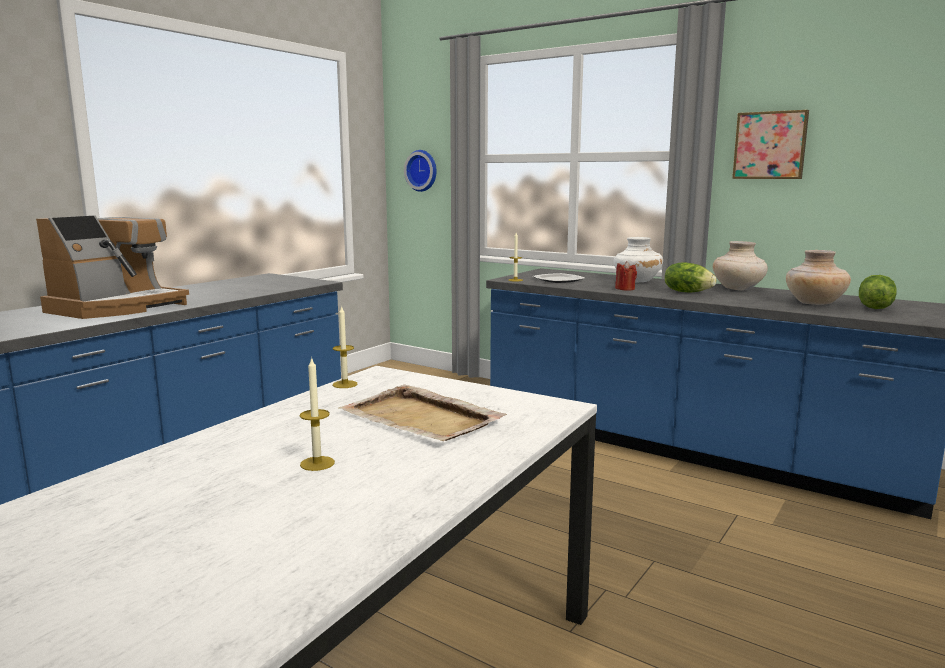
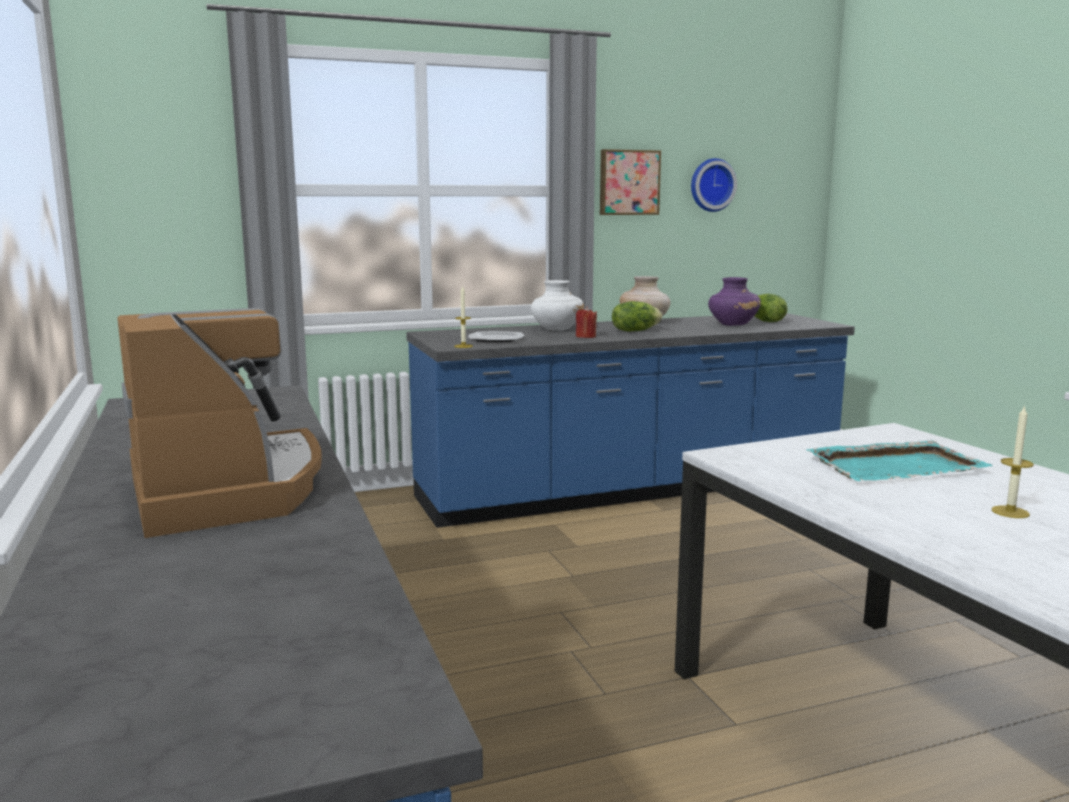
camera: 55 degrees left, 0 degrees up
candle [333,306,357,388] -> none
beige tray [338,385,507,441] -> turquoise tray [807,440,993,481]
wall clock [404,150,437,192] -> wall clock moved to [691,158,737,212]
beige vase [786,250,851,305] -> purple vase [708,277,761,326]

